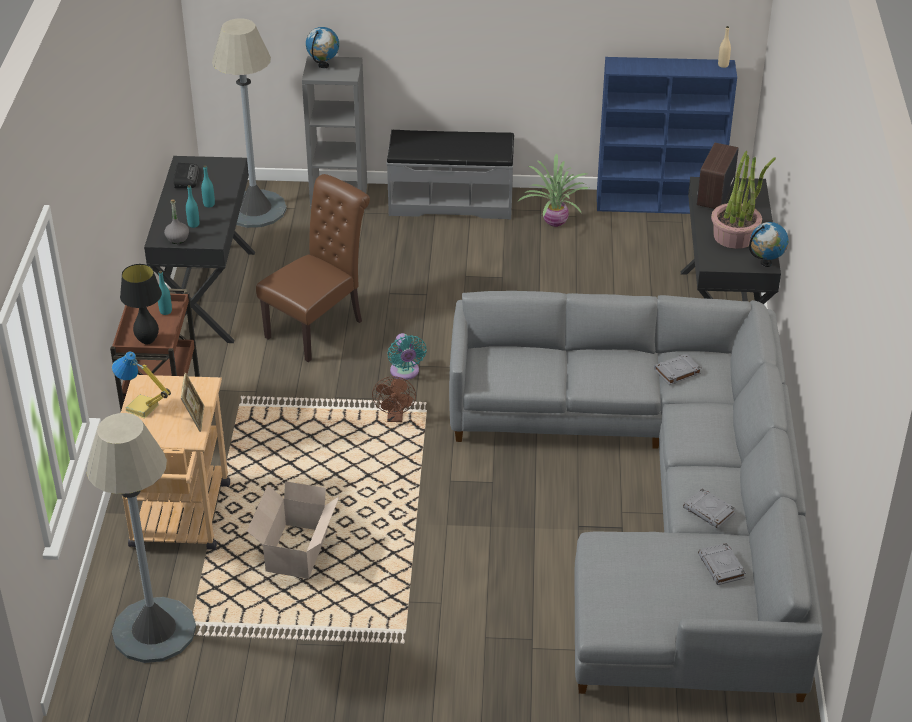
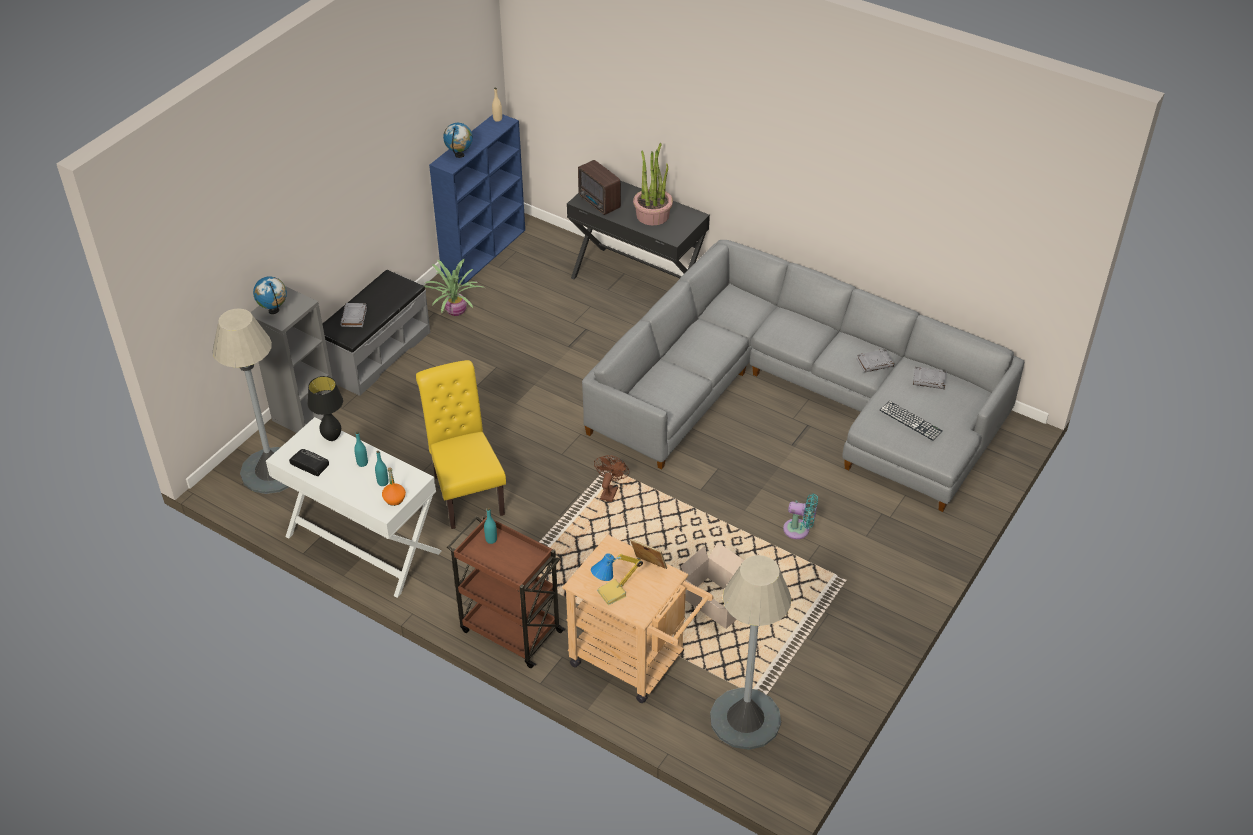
camera: 60 degrees left, 5 degrees up
black table lamp [120,264,162,344] -> black table lamp moved to [308,376,343,441]
black desk [144,156,255,343] -> white desk [266,417,442,598]
grey bottle [164,199,189,244] -> orange bottle [382,467,406,506]
brown chair [256,174,370,362] -> yellow chair [416,360,506,529]
brown fan [372,376,416,422] -> brown fan turned 105 degrees counterclockwise [594,455,630,502]
turquoise fan [387,333,427,380] -> turquoise fan moved to [783,493,818,539]
grey book [654,354,702,385] -> grey book moved to [340,303,367,327]
globe [749,222,788,267] -> globe moved to [443,123,473,158]
none -> keyboard [880,401,943,441]

